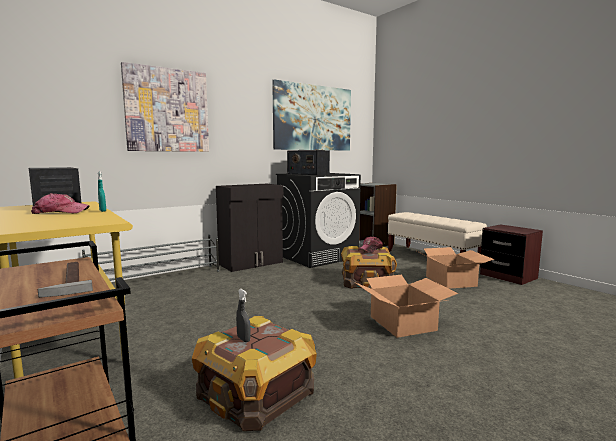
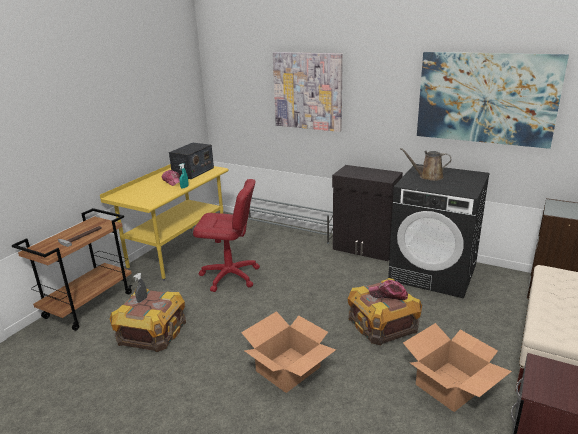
camera: 65 degrees right, 15 degrees up
radio [287,150,330,175] -> brown watering can [400,148,452,181]
none -> red office chair [193,179,260,292]

